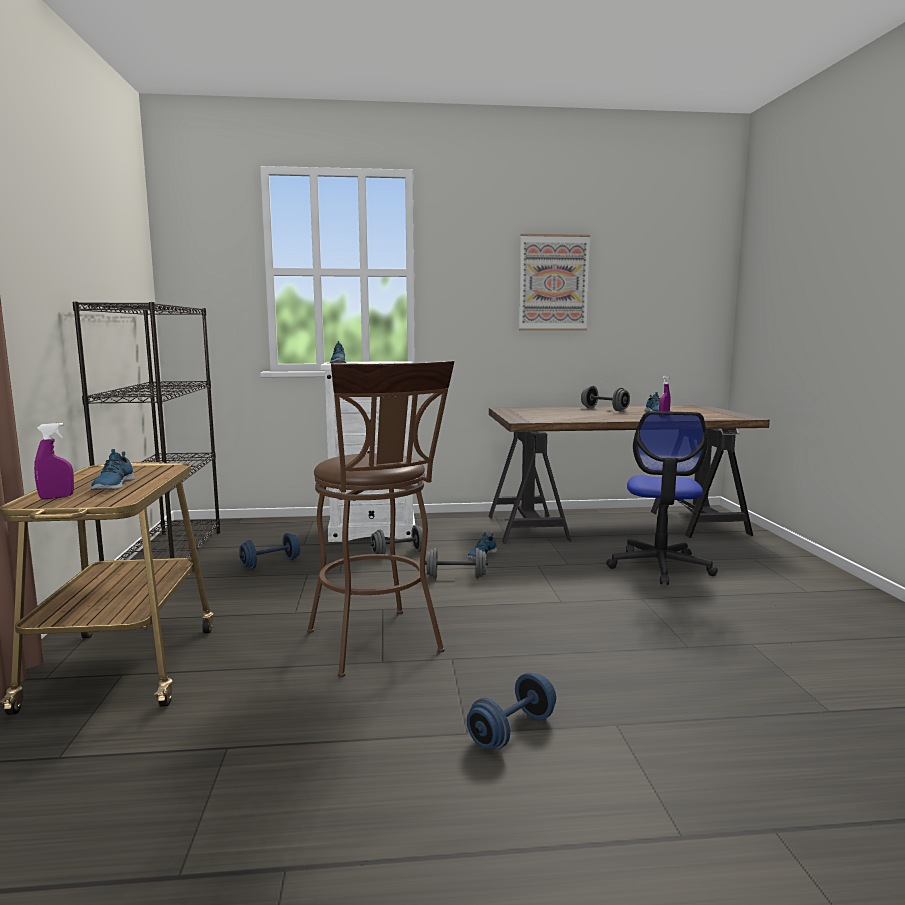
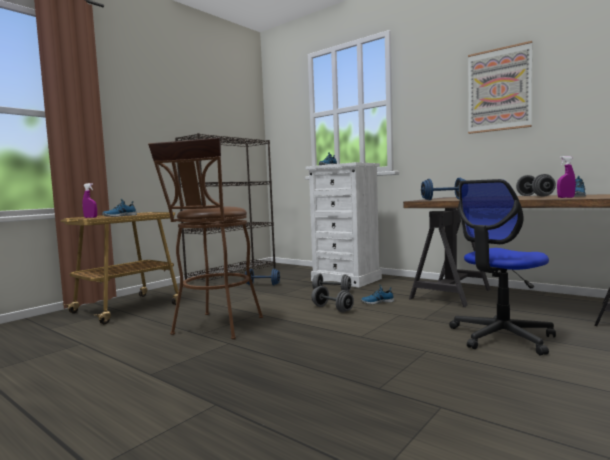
camera: 45 degrees right, 5 degrees down
blue dumbbell [467,673,556,749] -> blue dumbbell moved to [421,178,466,200]

